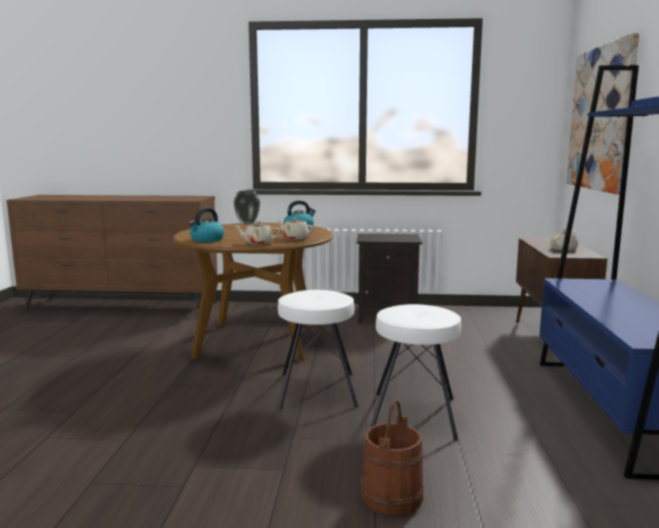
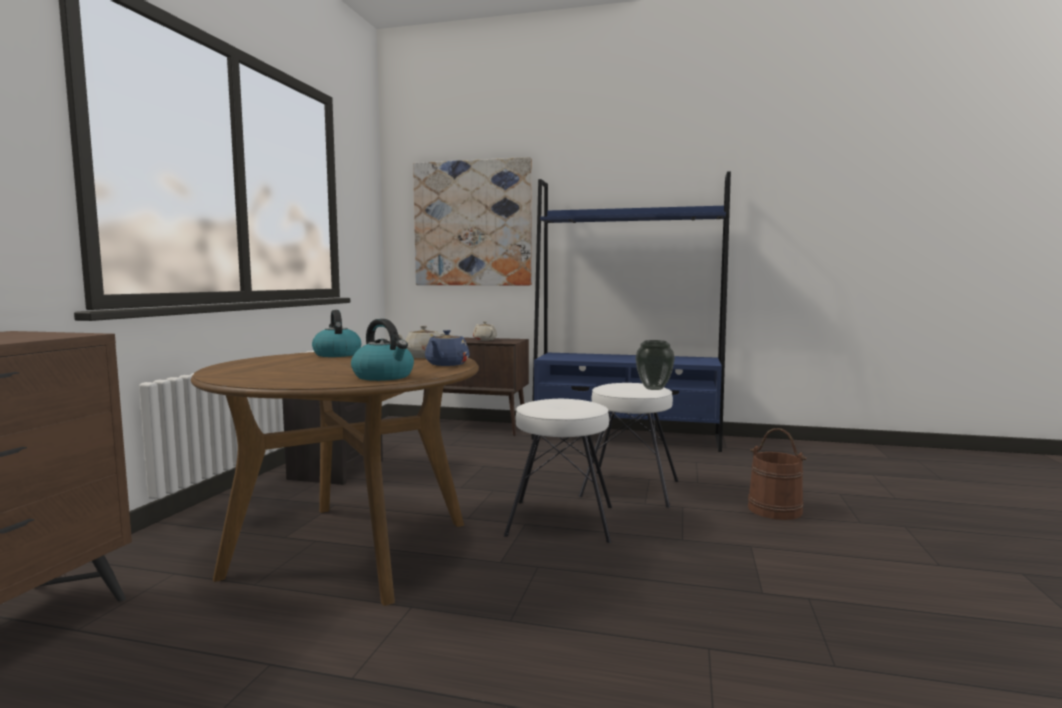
camera: 80 degrees left, 5 degrees down
vase [234,190,260,225] -> vase moved to [635,340,675,390]
beige teapot [234,221,280,245] -> blue teapot [425,330,470,366]

